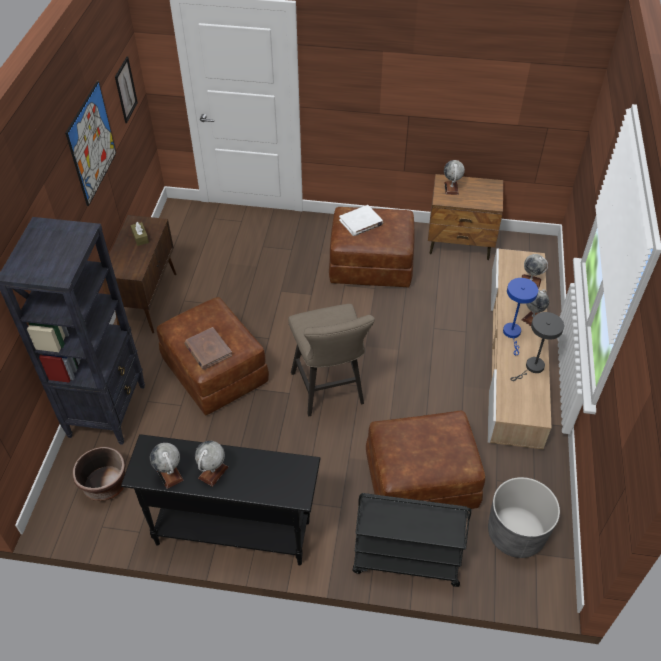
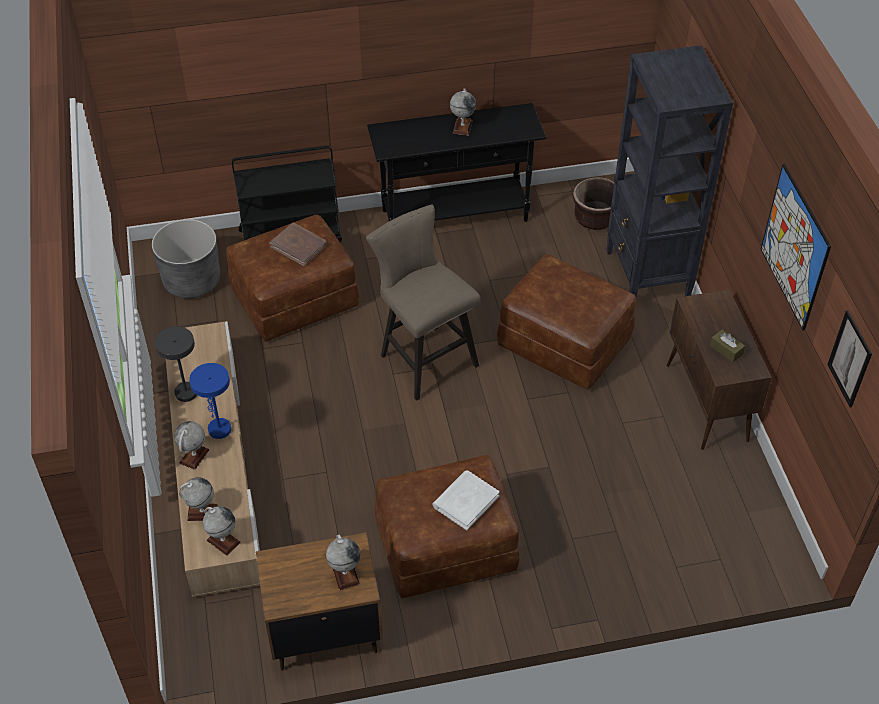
camera: 160 degrees right, 0 degrees up
globe [150,443,184,489] -> globe moved to [203,506,241,556]
brown book [185,327,232,370] -> brown book moved to [269,223,327,266]

